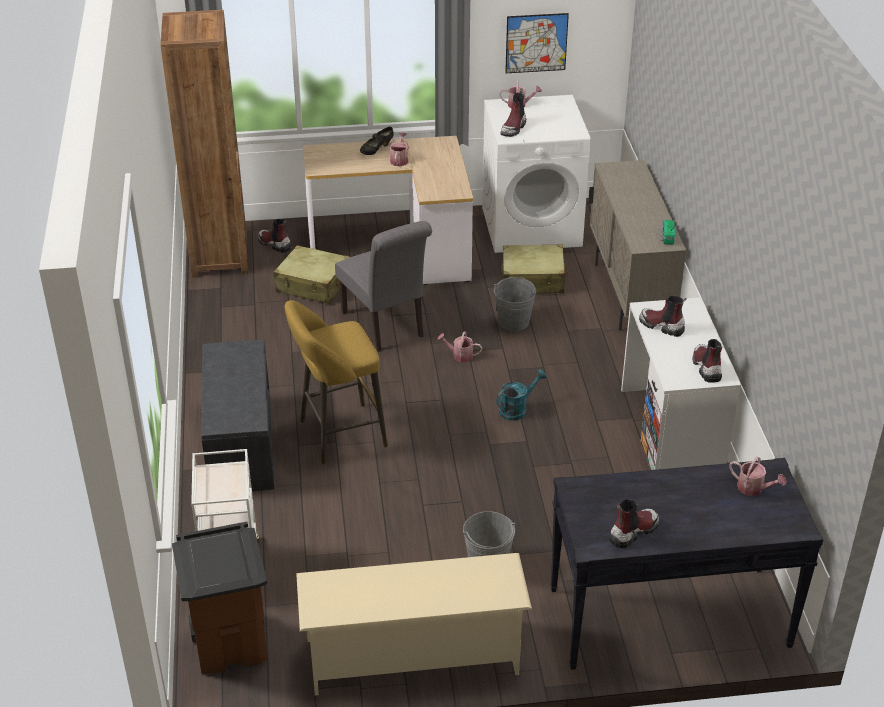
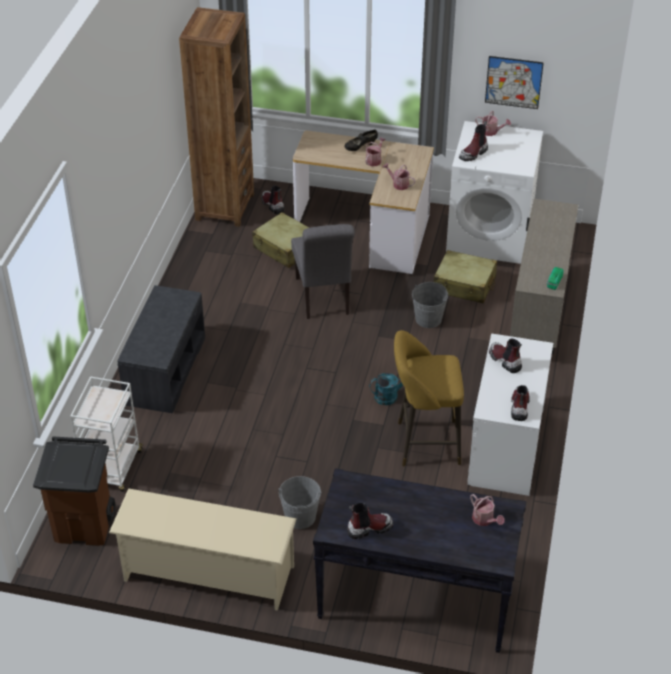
camera: 20 degrees right, 5 degrees up
yellow stool [285,300,388,464] -> yellow stool moved to [394,330,464,466]
watering can [437,331,482,362] -> watering can moved to [383,163,415,190]

